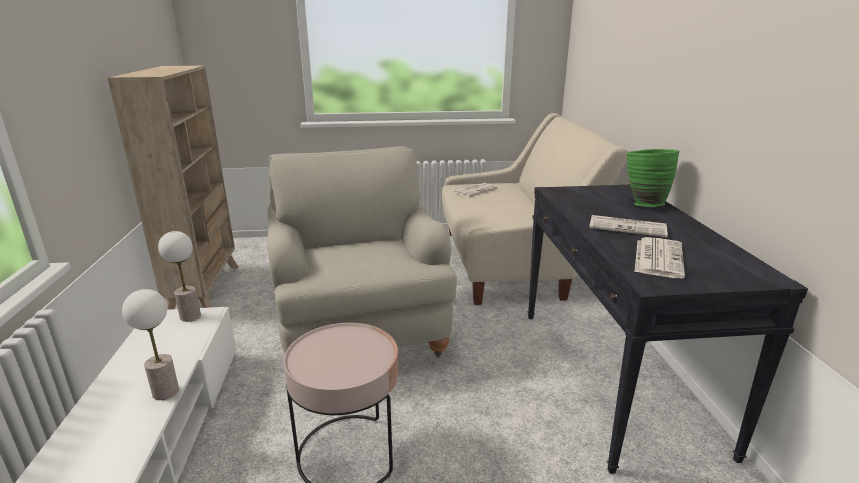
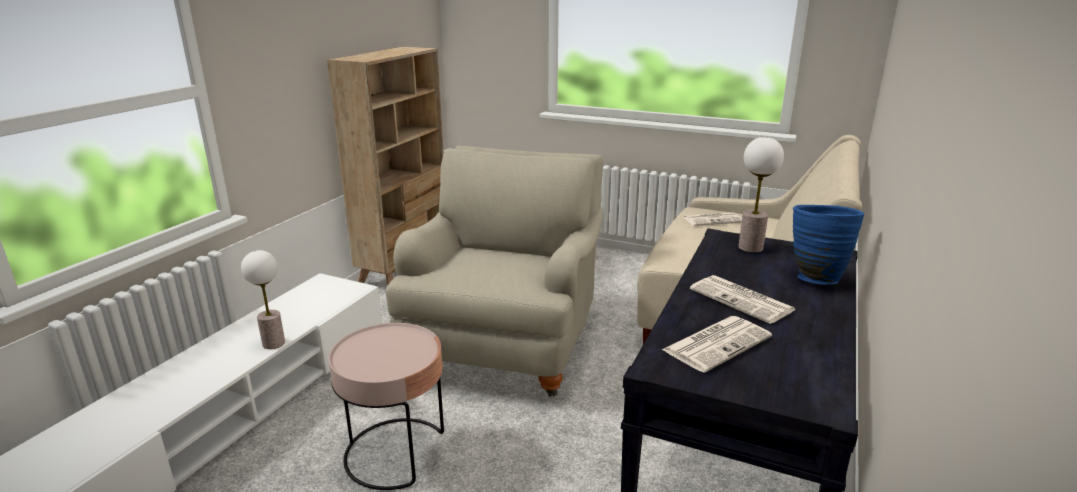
camera: 30 degrees right, 0 degrees up
table lamp [158,231,201,322] -> table lamp moved to [738,137,784,253]
green vase [626,149,679,207] -> blue vase [793,205,865,285]

